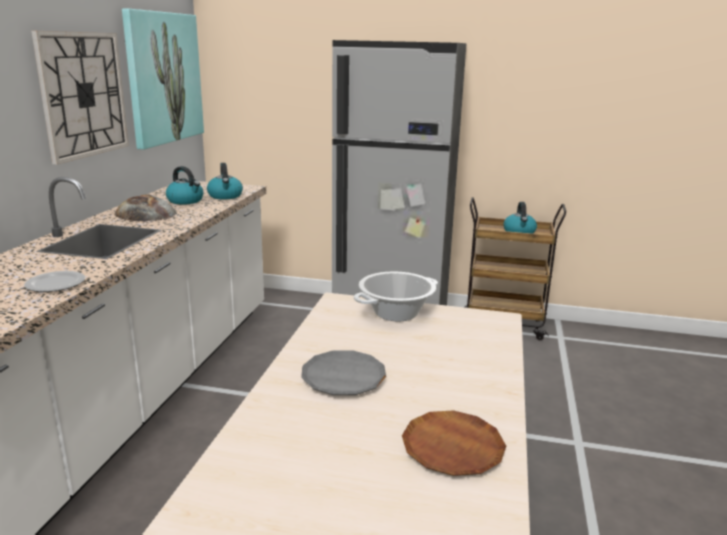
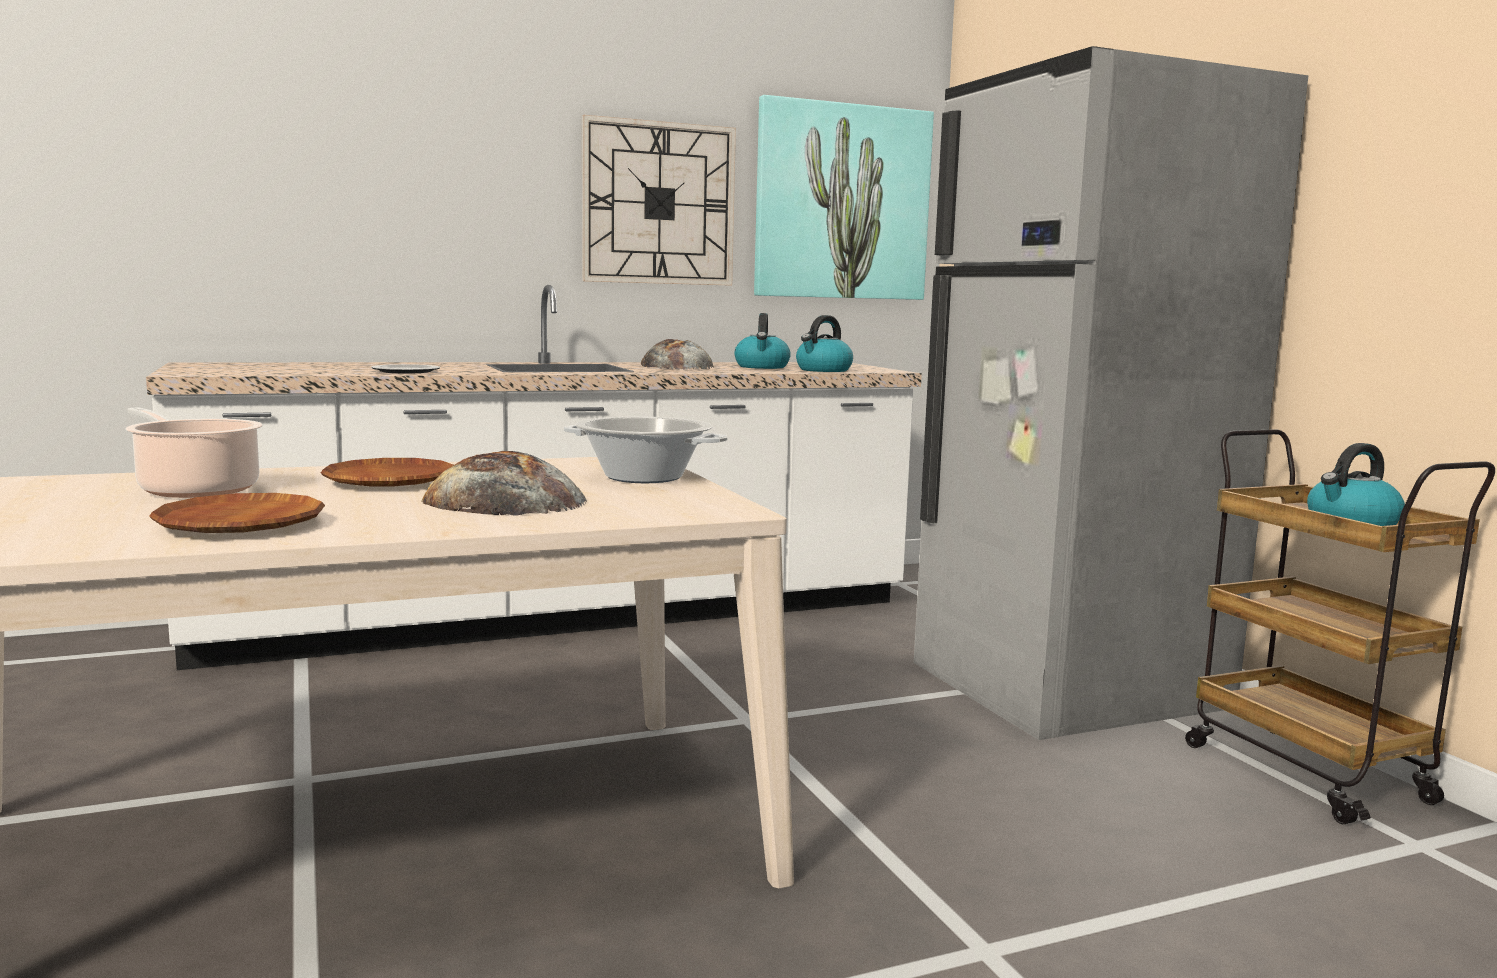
camera: 55 degrees right, 10 degrees down
grey plate [301,350,386,395] -> brown plate [321,458,453,486]
none -> cooking pot [126,407,263,498]
none -> bread [421,451,586,515]

